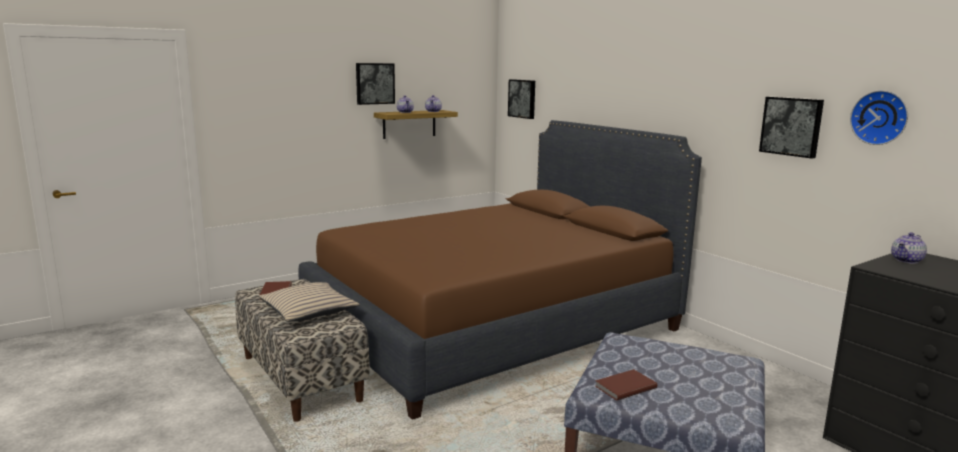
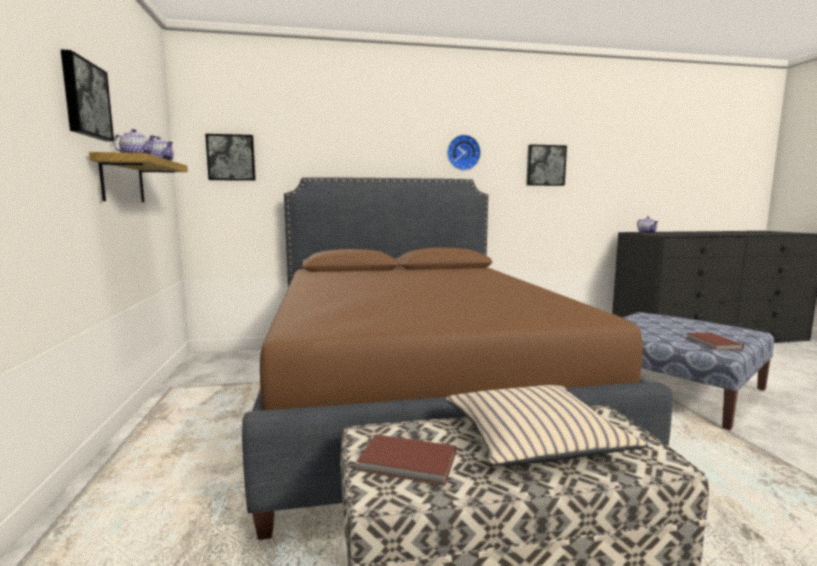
camera: 65 degrees left, 5 degrees down
wall clock [850,90,908,145] -> wall clock moved to [447,135,481,171]

